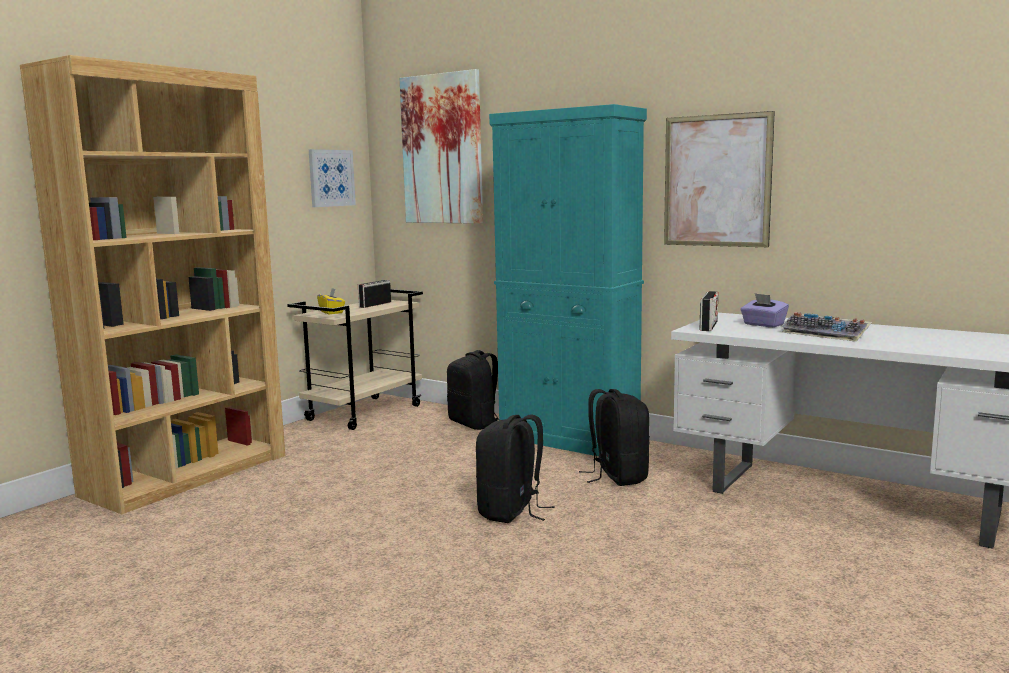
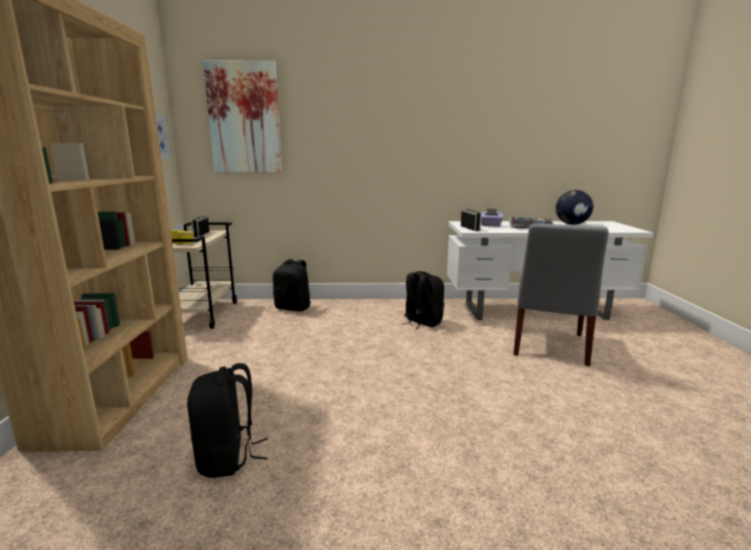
camera: 35 degrees left, 5 degrees up
black backpack [476,415,555,523] -> black backpack moved to [187,363,268,478]
turquoise cabinet [489,104,647,456] -> none
picture [664,111,775,247] -> none
none -> grey chair [513,223,609,366]
none -> globe [555,190,593,225]

